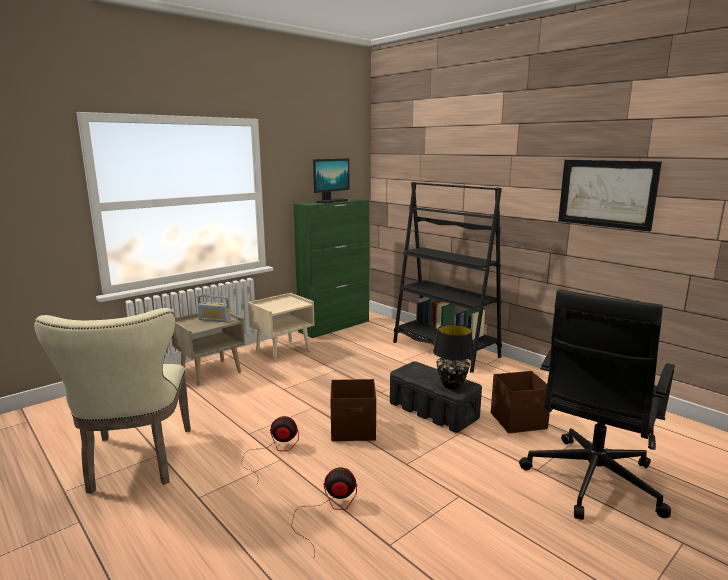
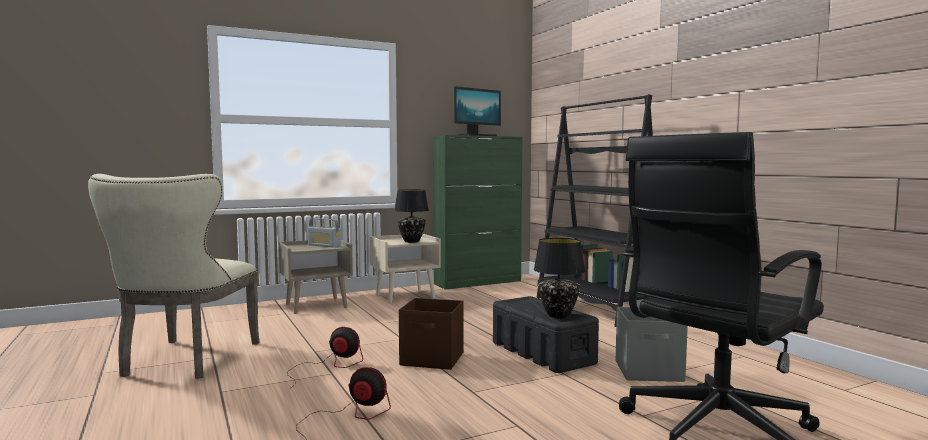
camera: 15 degrees right, 10 degrees down
brown storage box [491,371,550,433] -> grey storage box [616,307,688,382]
picture [558,160,662,232] -> none
none -> black table lamp [394,189,429,243]

